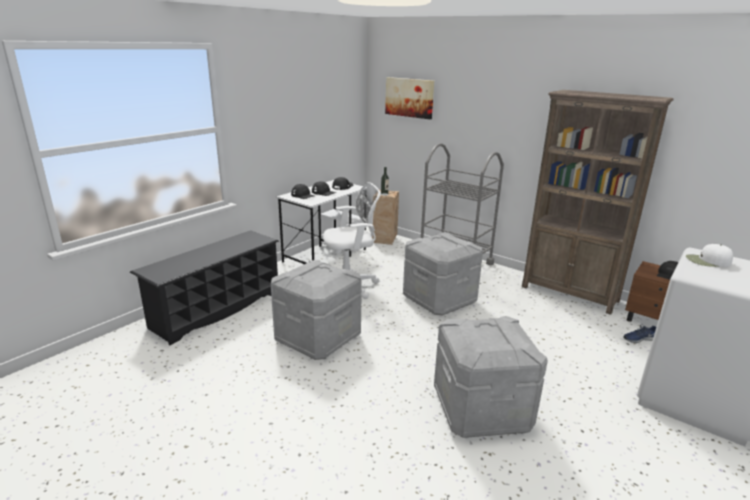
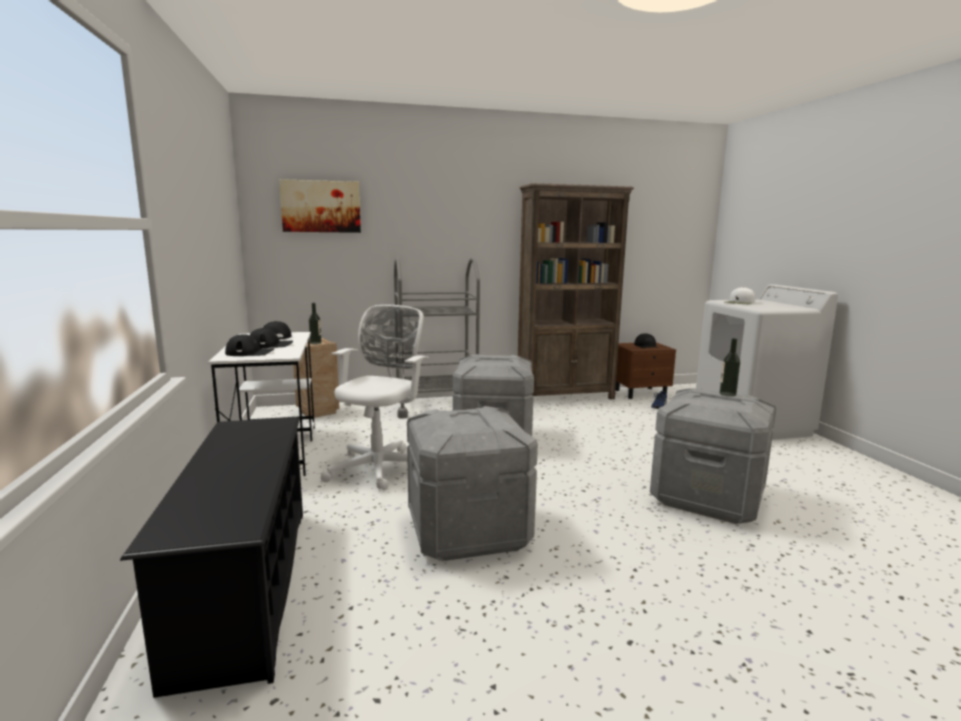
camera: 50 degrees left, 10 degrees down
none -> bottle [719,338,740,397]

